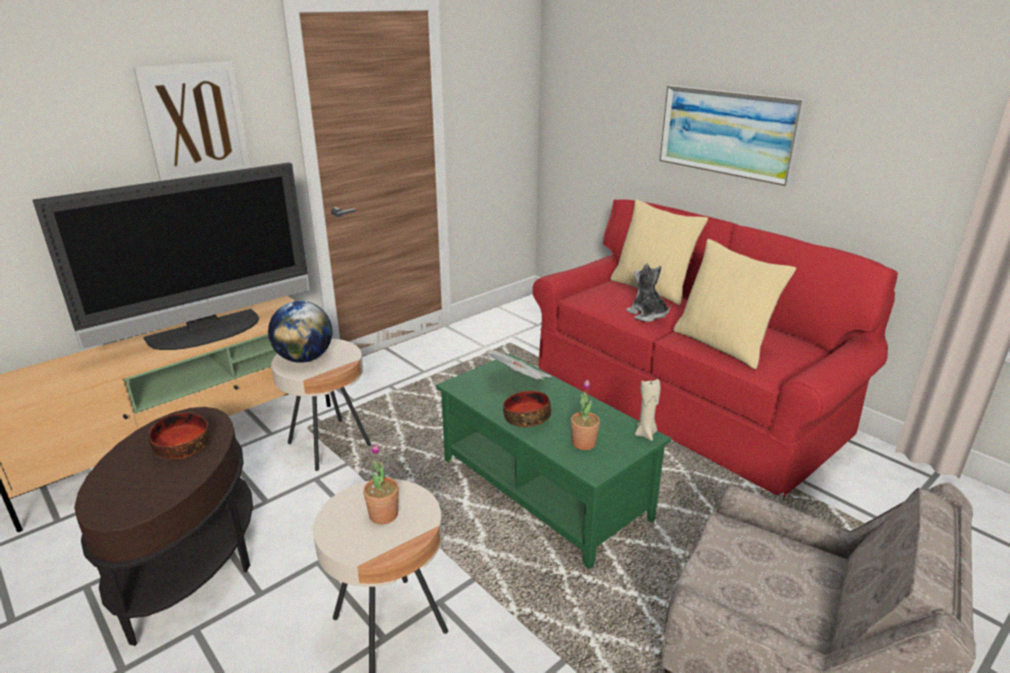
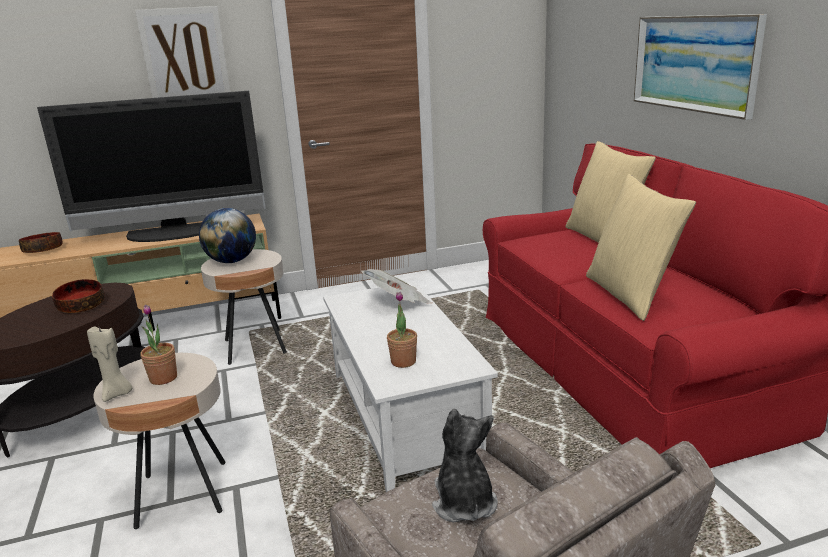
camera: 25 degrees right, 5 degrees down
green coffee table [436,353,671,569] -> white coffee table [323,281,498,492]
bowl [503,391,551,427] -> bowl moved to [19,232,63,253]
plush toy [626,263,670,322] -> plush toy moved to [432,408,498,523]
beige candle [635,379,661,441] -> beige candle moved to [87,324,132,402]

